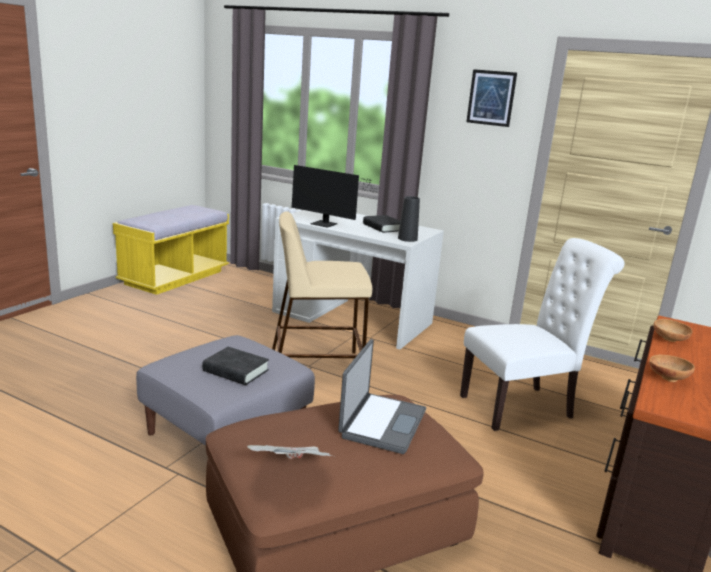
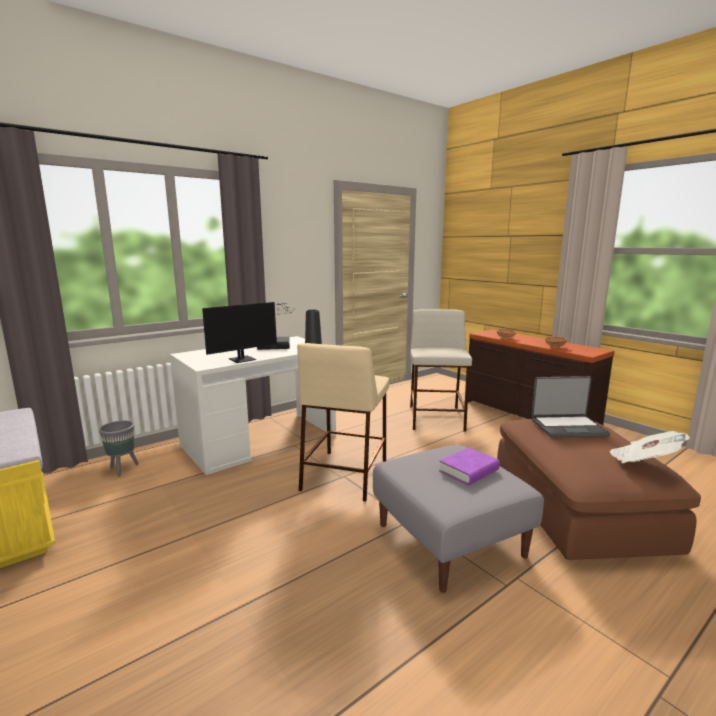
camera: 65 degrees left, 5 degrees down
black book [202,347,269,385] -> purple book [439,447,500,485]
laptop [338,339,426,454] -> laptop turned 135 degrees clockwise [531,376,610,437]
white chair [460,238,624,431] -> beige stool [410,309,472,432]
picture [466,69,517,127] -> none
none -> grey planter [99,421,139,477]

